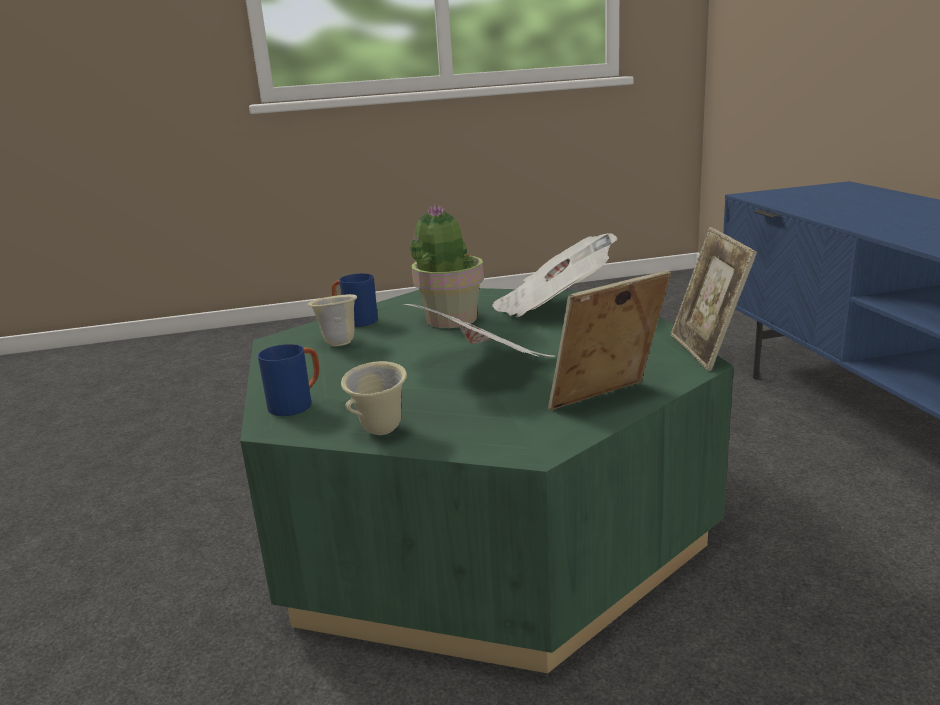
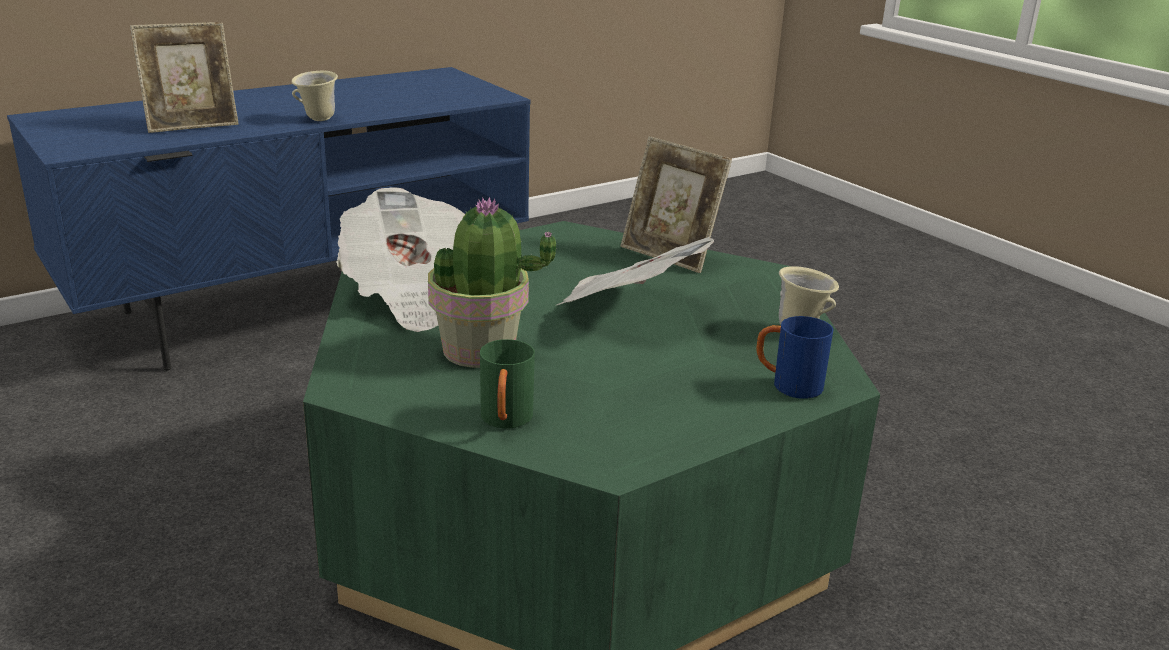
camera: 115 degrees left, 5 degrees up
beige mug [308,294,357,346] -> beige mug moved to [292,71,338,121]
blue mug [331,273,378,327] -> green mug [480,339,535,428]
picture frame [671,227,757,371] -> picture frame moved to [130,22,239,133]

